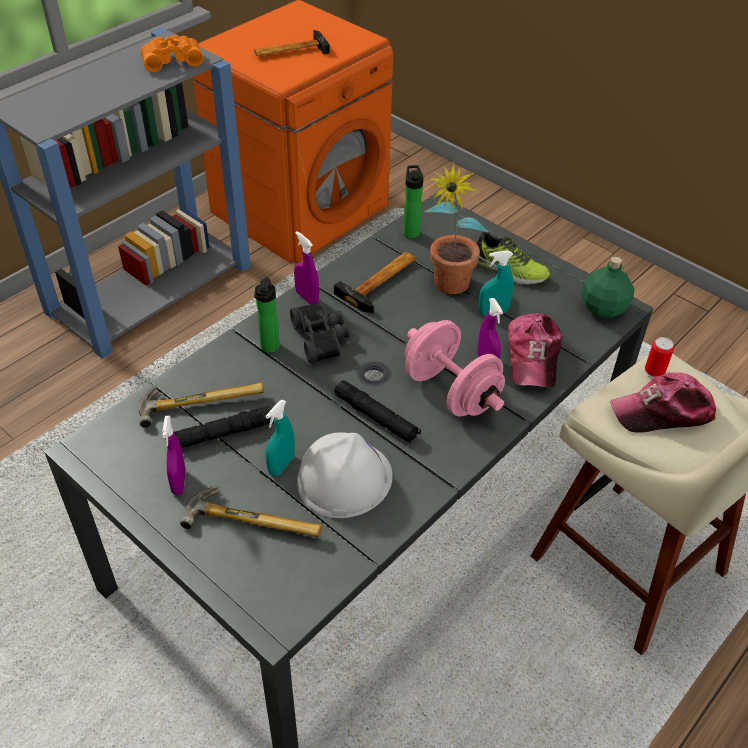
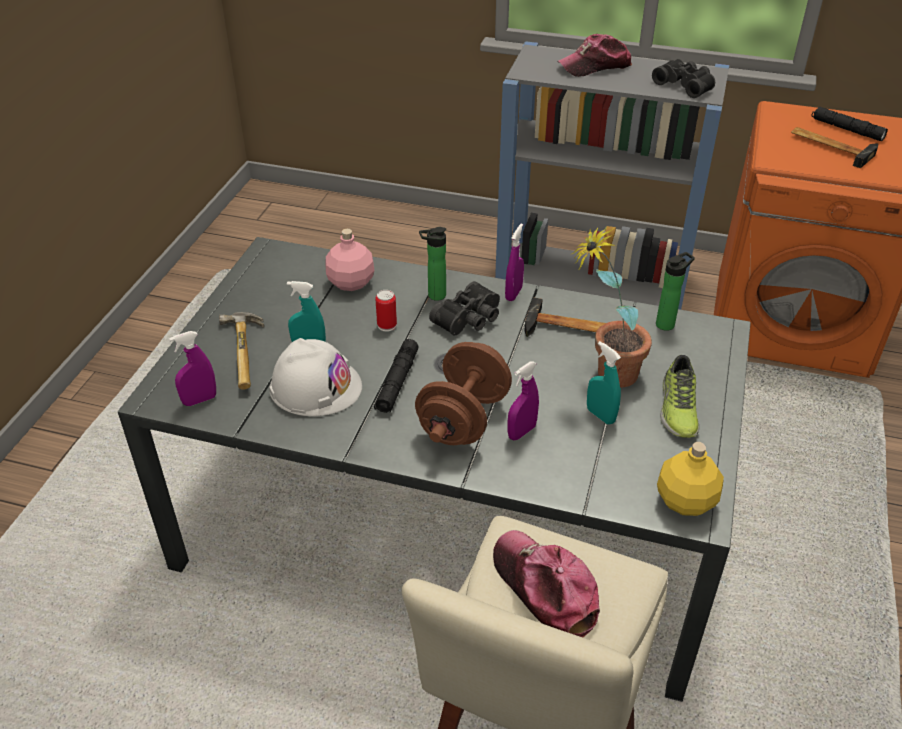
camera: 65 degrees right, 5 degrees down
hammer [138,382,264,428] -> pink bottle [325,229,374,291]
orange binoculars [140,35,204,72] -> black binoculars [652,59,715,98]
purple spray bottle [162,416,186,495] -> purple spray bottle moved to [169,331,216,406]
black flashlight [174,406,274,448] -> black flashlight moved to [811,107,888,141]
pink dumbbell [405,320,505,416] -> brown dumbbell [415,342,512,445]
cap [508,313,562,388] -> cap moved to [557,34,632,77]
green bottle [581,256,634,318] -> yellow bottle [657,442,724,516]
can [645,337,674,378] -> can moved to [375,290,397,332]

